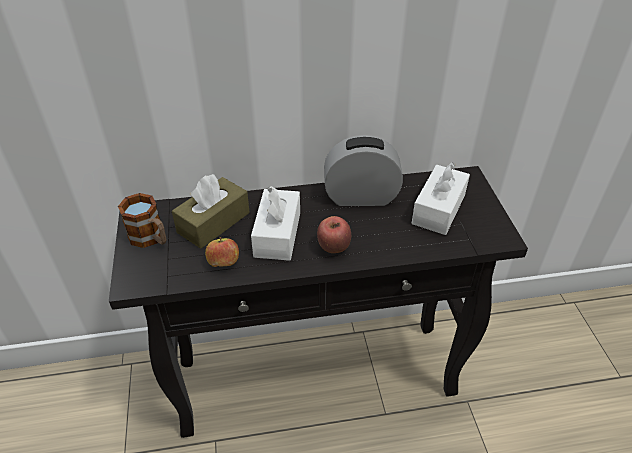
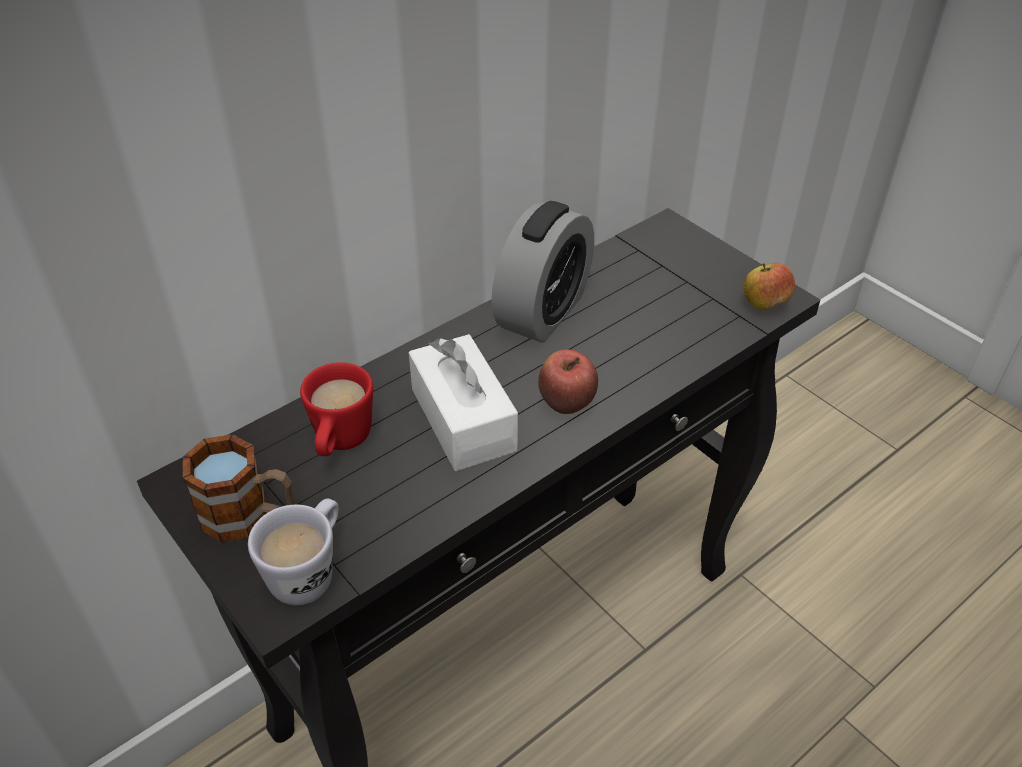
camera: 30 degrees left, 0 degrees up
brown tissue box [172,174,250,249] -> red mug [300,362,373,456]
apple [205,237,239,267] -> apple moved to [744,263,795,310]
alarm clock [324,135,403,206] -> alarm clock turned 150 degrees clockwise [492,201,594,342]
white tissue box [411,162,470,235] -> none
none -> white mug [248,498,339,605]

